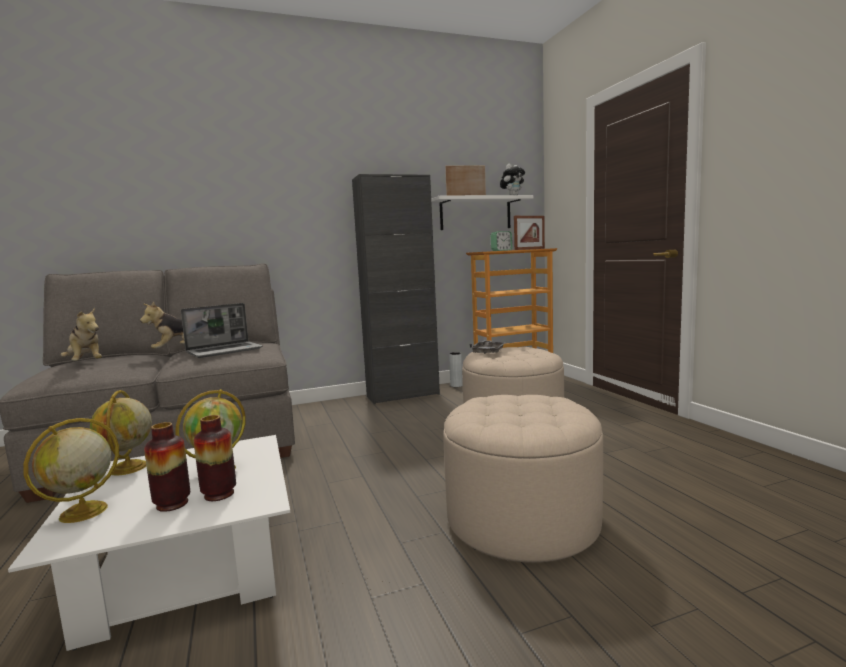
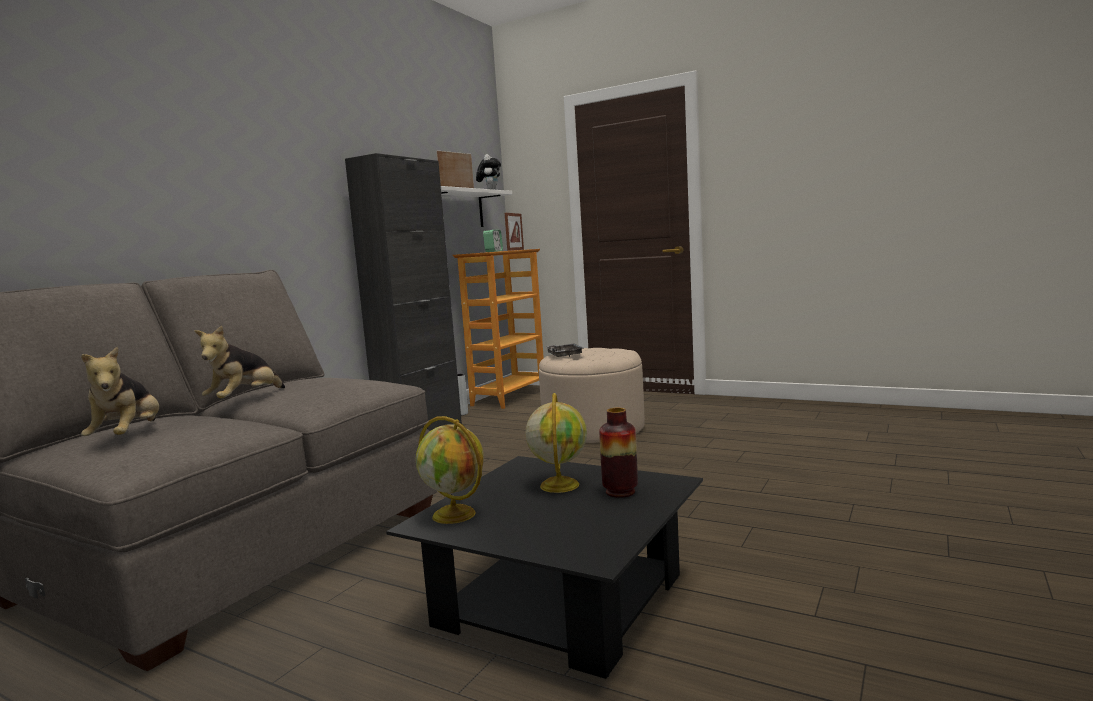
camera: 40 degrees left, 0 degrees up
white coffee table [8,435,290,651] -> black coffee table [386,456,703,679]
globe [23,418,119,523] -> none
plush toy [61,308,102,361] -> plush toy turned 75 degrees clockwise [81,346,159,436]
vase [144,422,190,512] -> none
laptop [181,303,263,358] -> none
beige ottoman [443,395,603,563] -> none

